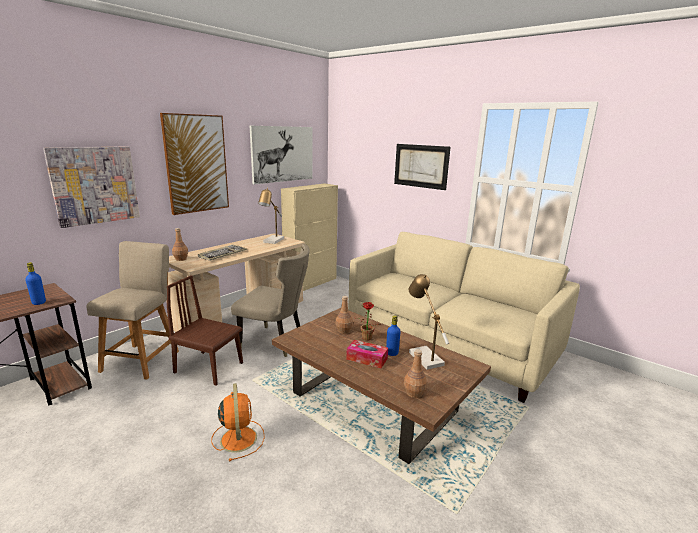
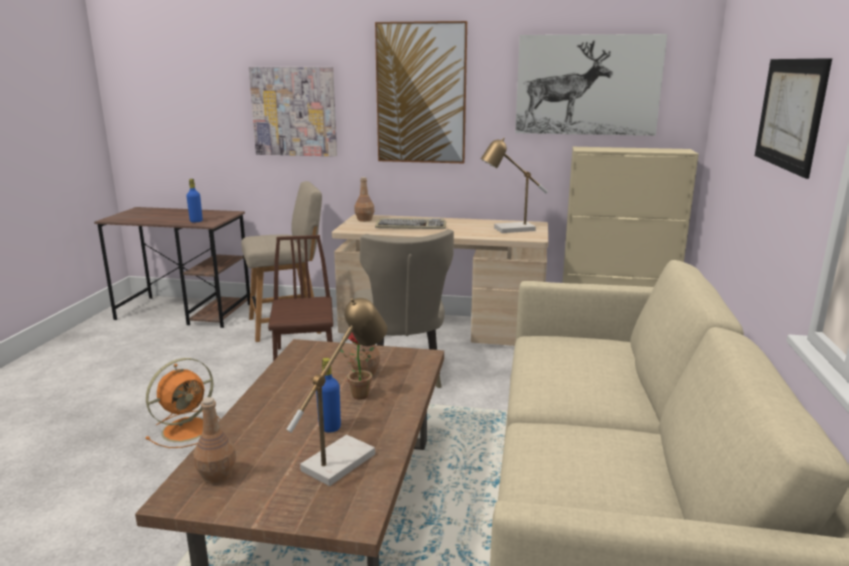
camera: 60 degrees right, 0 degrees up
tissue box [346,340,388,368] -> none

